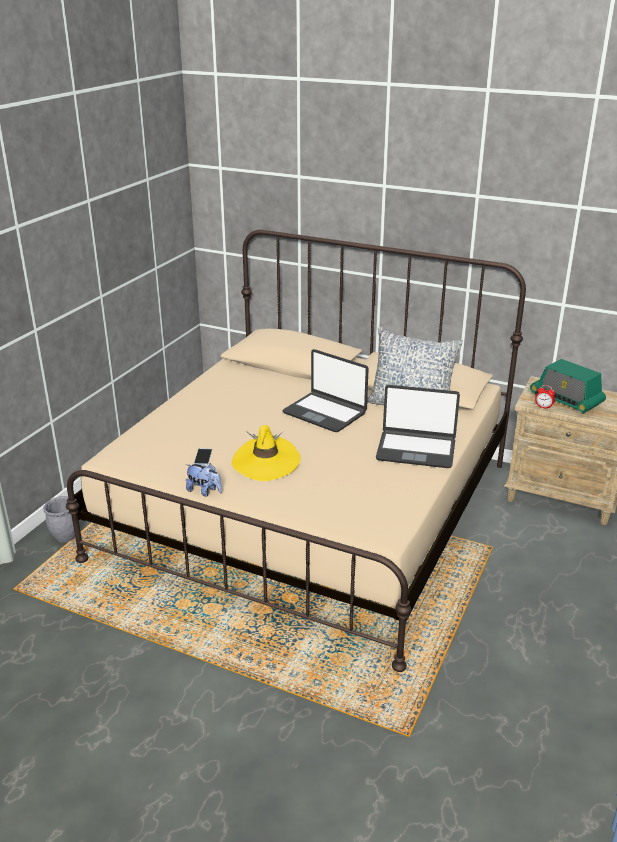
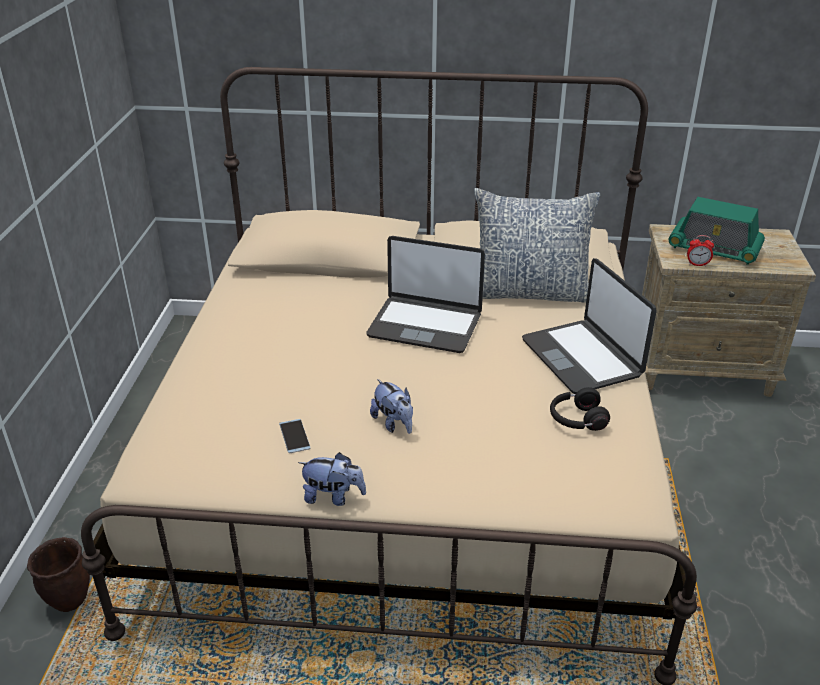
camera: 20 degrees left, 5 degrees up
grey planter [43,496,75,543] -> brown planter [27,537,90,612]
yellow hat [232,425,301,481] -> plush toy [370,379,413,434]
laptop [376,385,460,468] -> laptop turned 75 degrees clockwise [522,258,657,394]
none -> black headphones [550,387,610,431]

